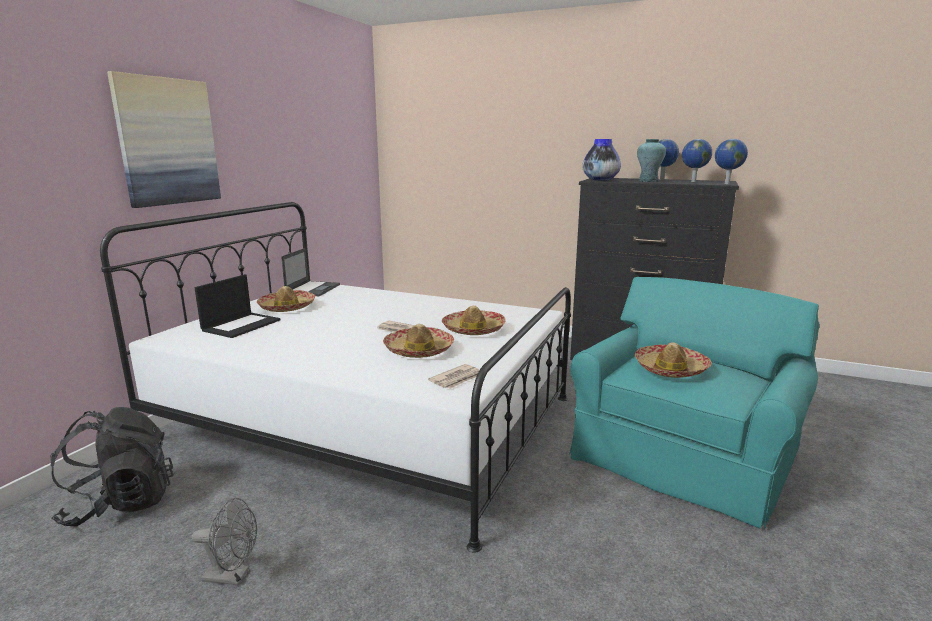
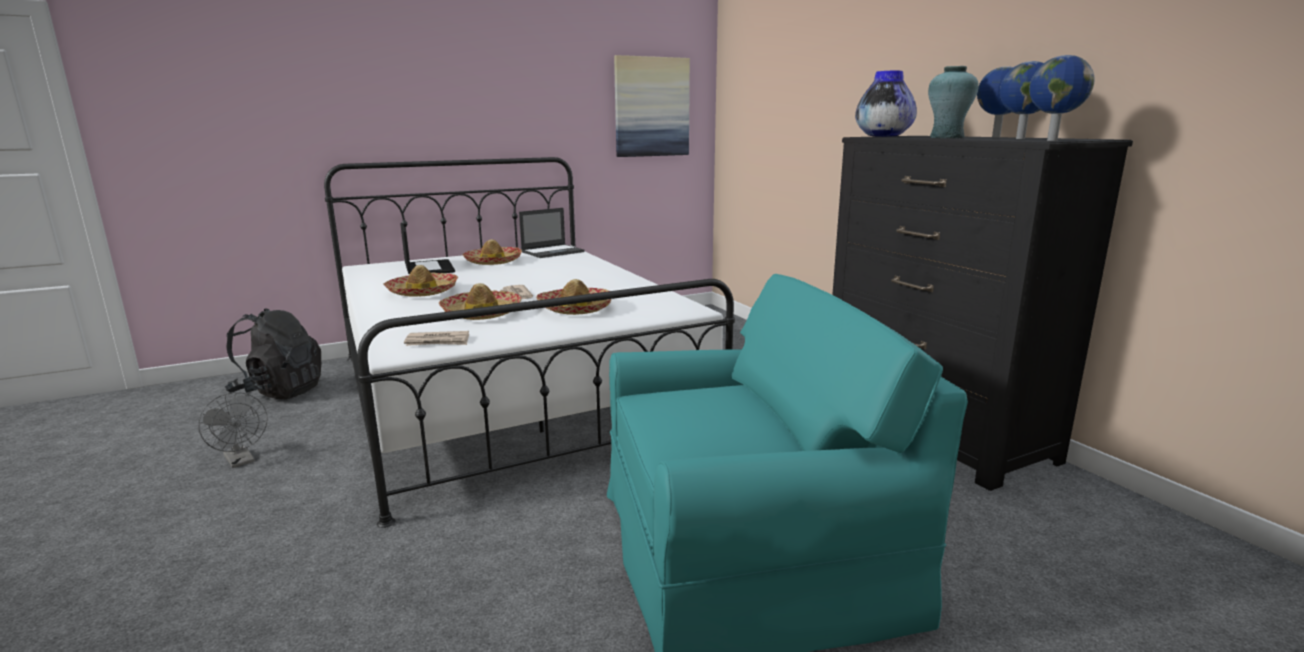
camera: 40 degrees right, 0 degrees up
picture [107,71,221,208] -> picture moved to [614,55,690,157]
laptop [195,274,280,338] -> laptop turned 90 degrees counterclockwise [400,223,455,274]
hat [635,342,712,378] -> hat moved to [383,265,458,297]

